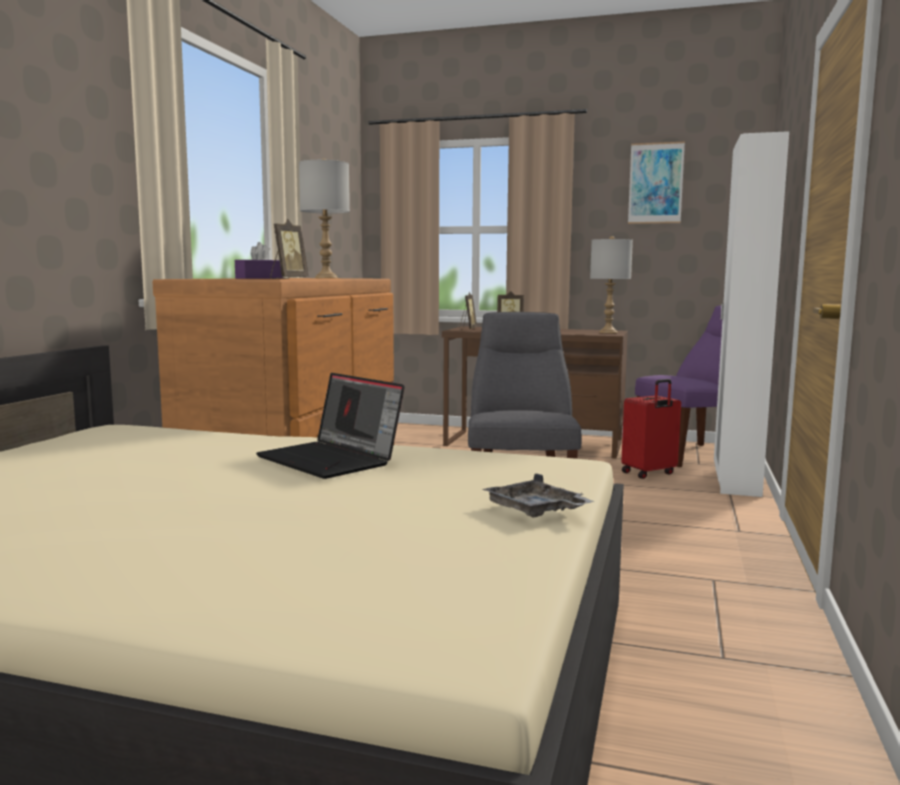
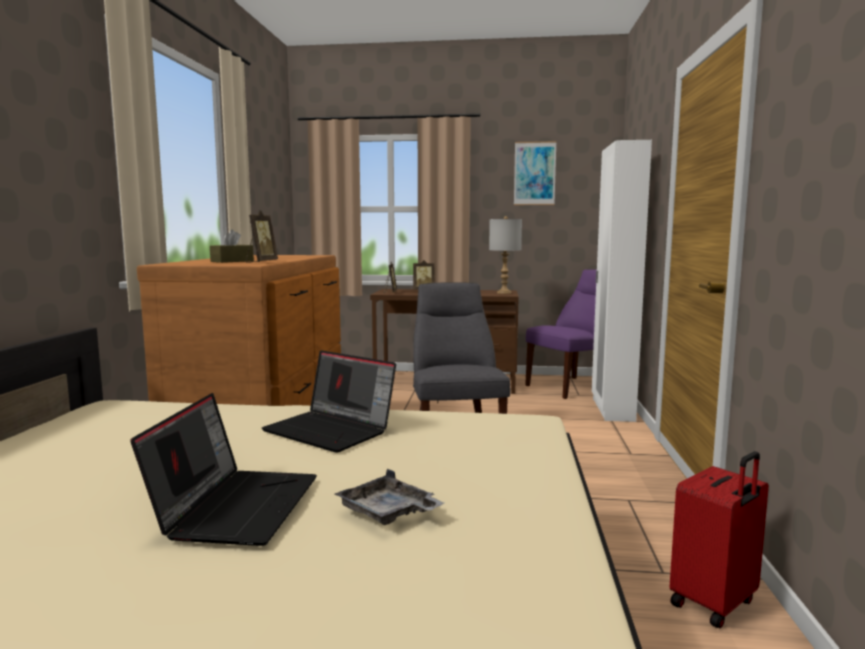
camera: 10 degrees left, 0 degrees up
purple tissue box [235,242,283,279] -> brown tissue box [210,229,254,263]
grey table lamp [299,159,350,278] -> none
grey tray [483,473,594,518] -> grey tray moved to [335,469,444,525]
red suitcase [621,379,681,479] -> red suitcase moved to [670,451,769,629]
none -> laptop [130,393,317,546]

